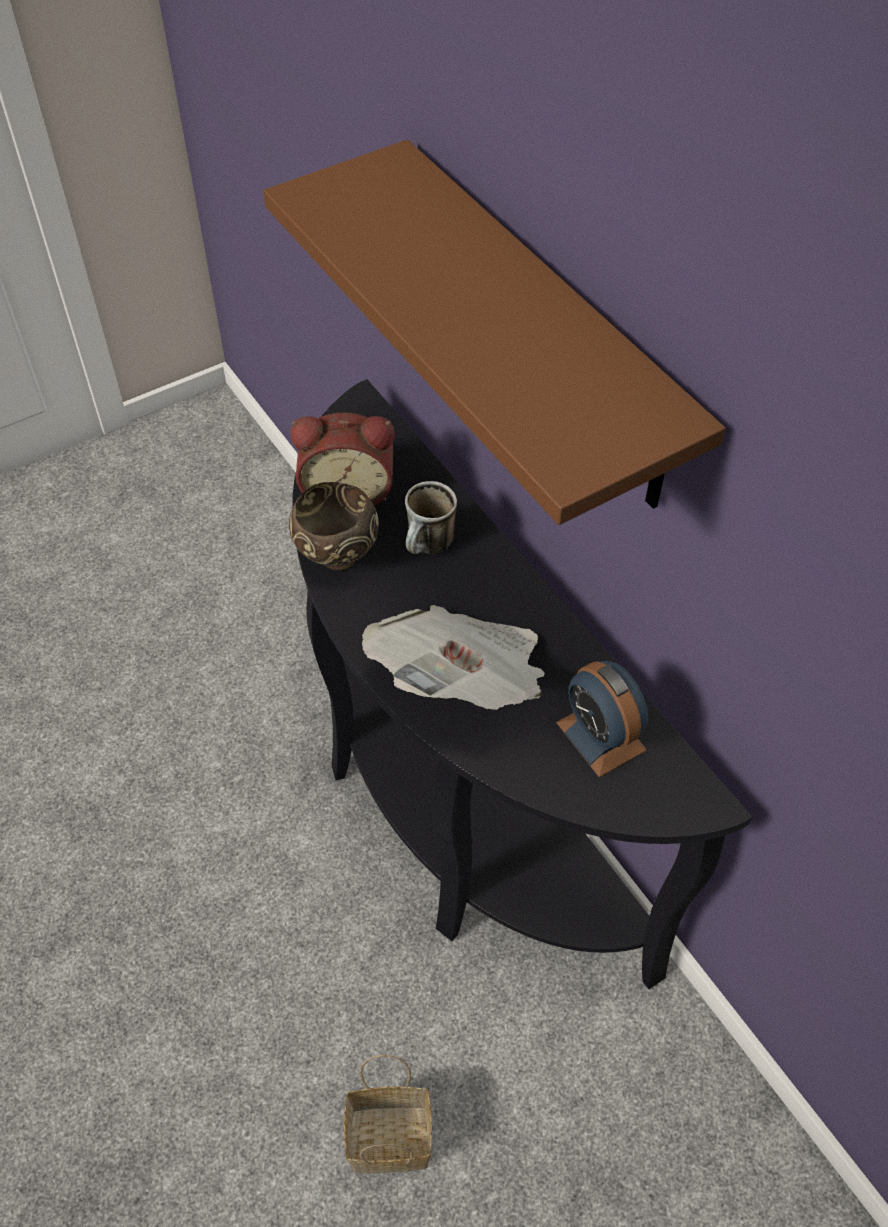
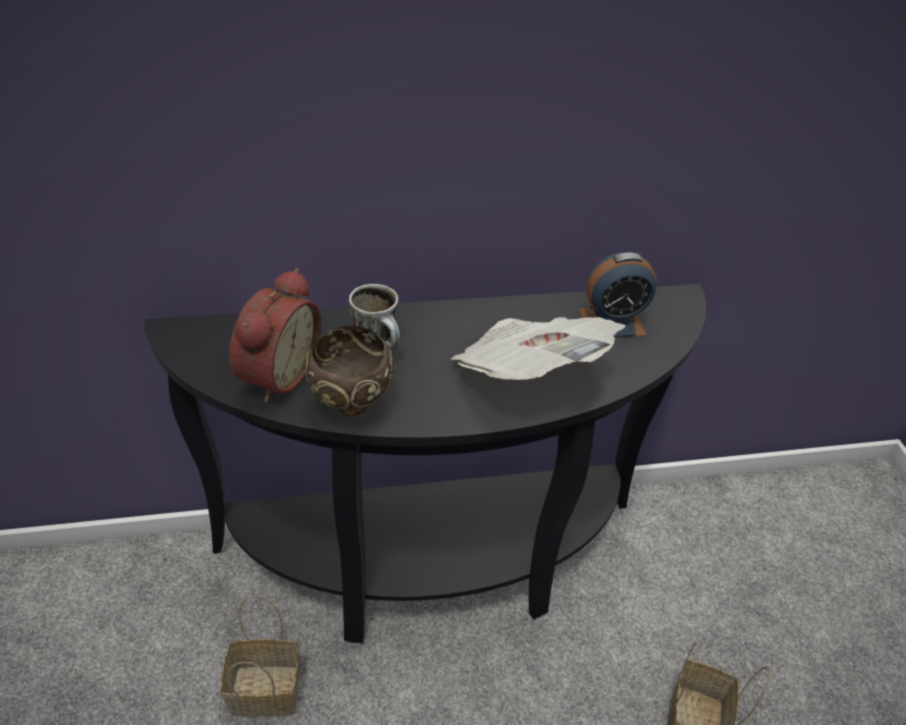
camera: 70 degrees left, 10 degrees down
brown shelf [263,140,725,525] -> none
none -> basket [220,595,299,717]

